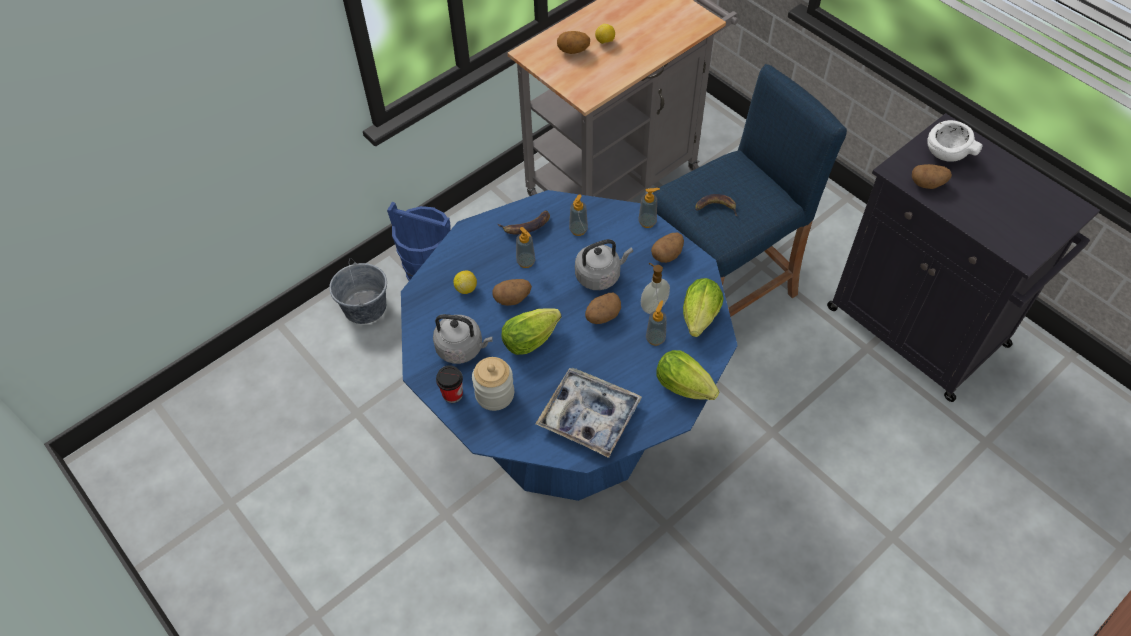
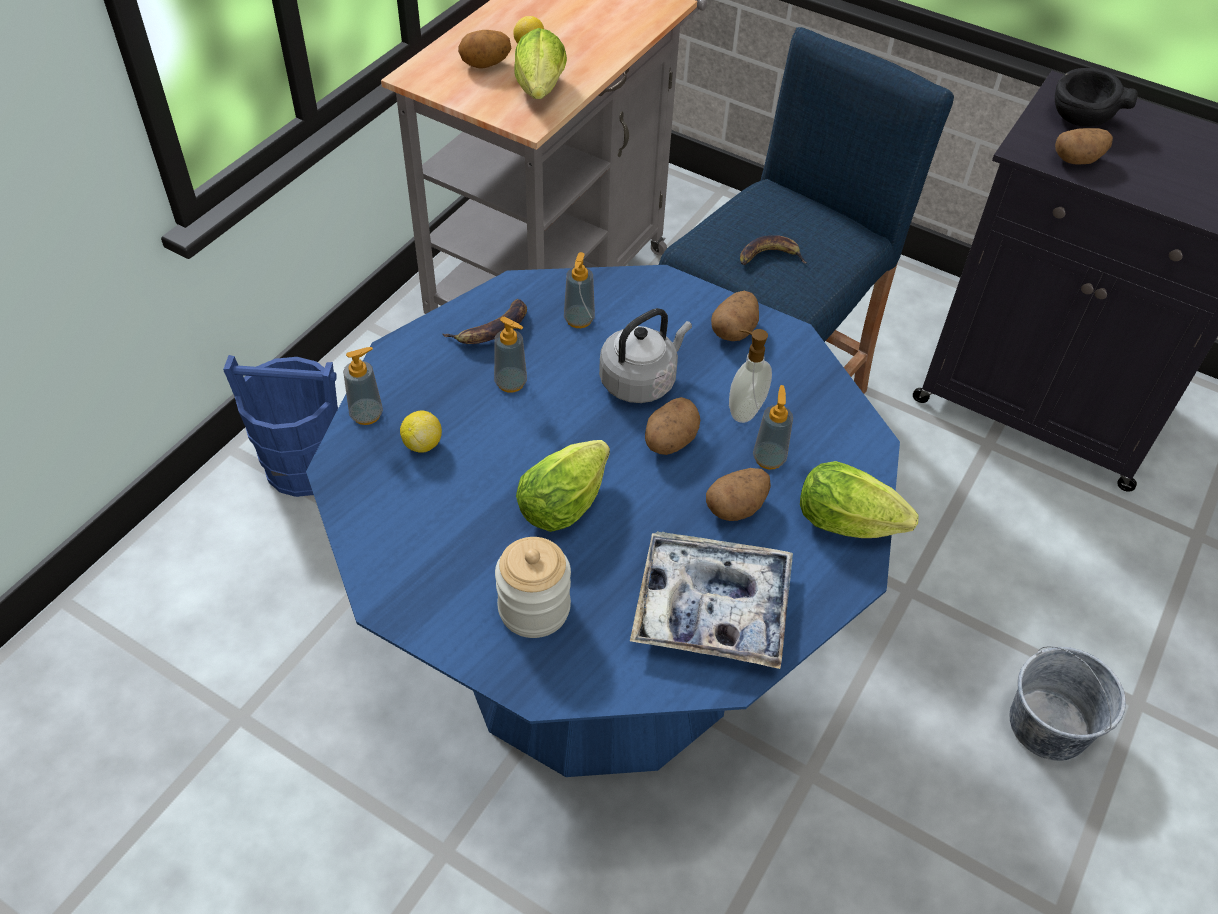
camera: 20 degrees left, 5 degrees down
grey bucket [329,258,387,324] -> grey bucket moved to [1010,646,1126,761]
grey kettle [433,314,493,364] -> none
cup [436,365,463,403] -> none
potato [493,279,532,306] -> potato moved to [706,468,771,521]
soap dispenser [638,188,660,228] -> soap dispenser moved to [343,347,383,425]
lettuce [683,278,724,337] -> lettuce moved to [514,28,567,99]
white bowl [927,120,982,162] -> black bowl [1055,68,1138,127]

